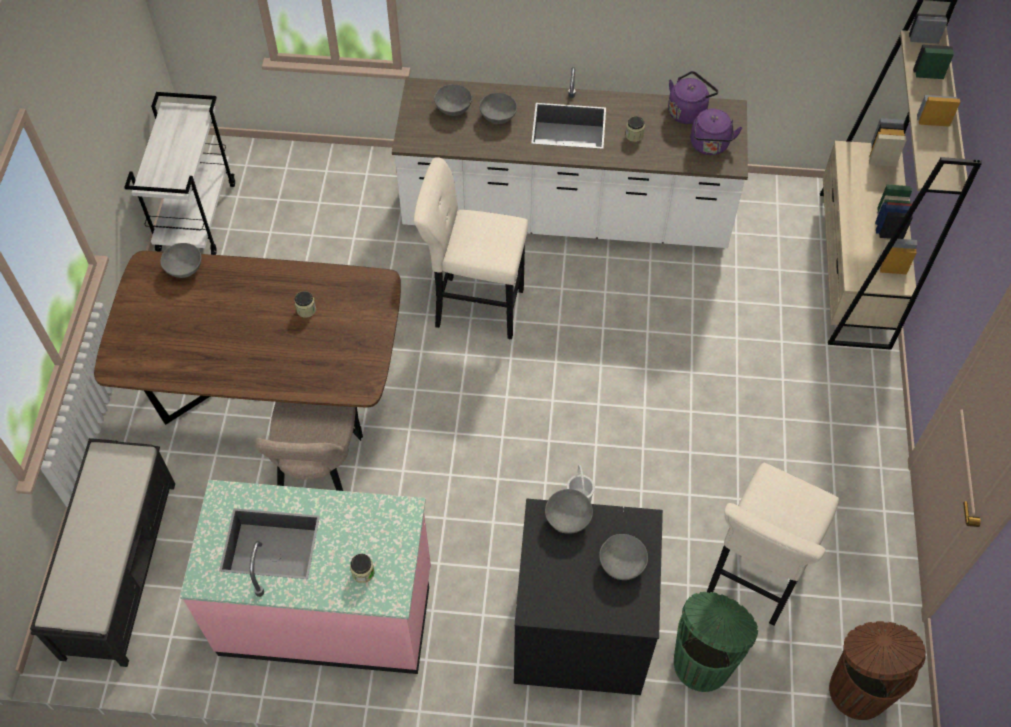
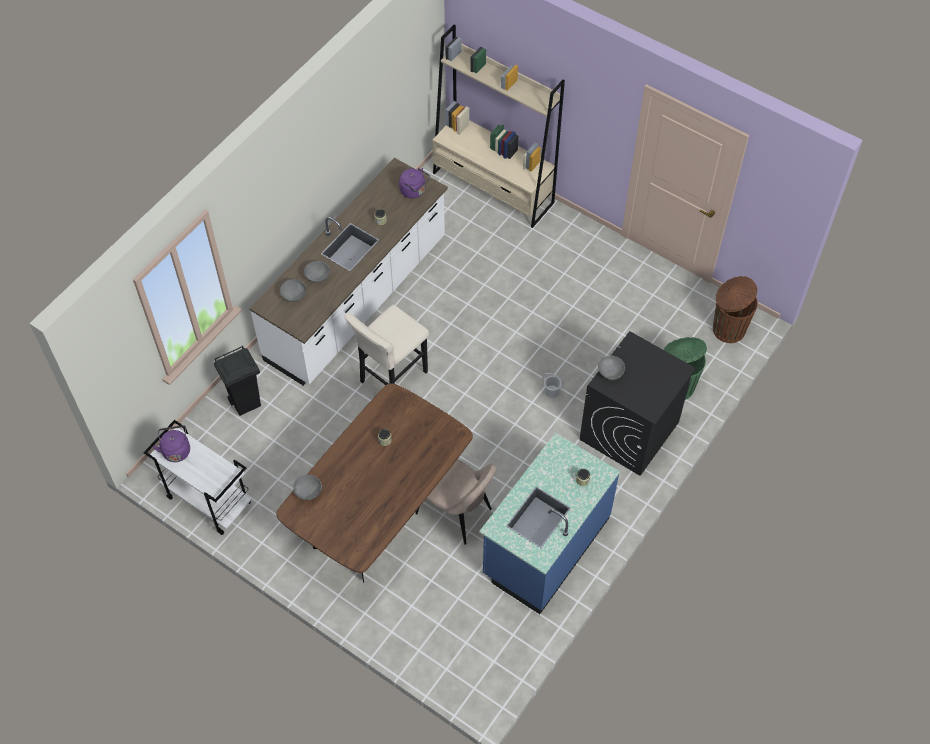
camera: 60 degrees left, 0 degrees up
black bench [30,438,175,667] -> none
pink counter [180,480,431,674] -> blue counter [479,433,620,614]
grey bowl [599,534,648,580] -> none
purple kettle [668,71,718,124] -> purple kettle moved to [153,425,190,462]
beige stool [707,462,839,626] -> none
none -> black trash can [214,346,261,416]

